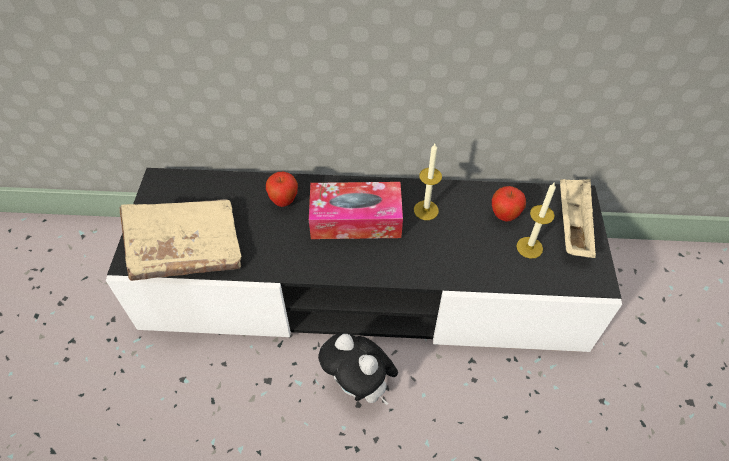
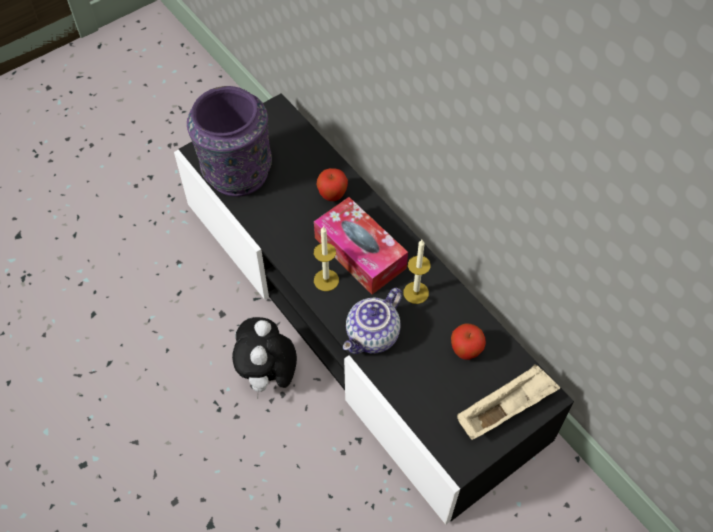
camera: 50 degrees right, 5 degrees up
beige book [119,199,242,281] -> purple vase [187,86,272,197]
candle [516,182,556,259] -> candle moved to [314,226,339,291]
none -> teapot [343,288,402,354]

